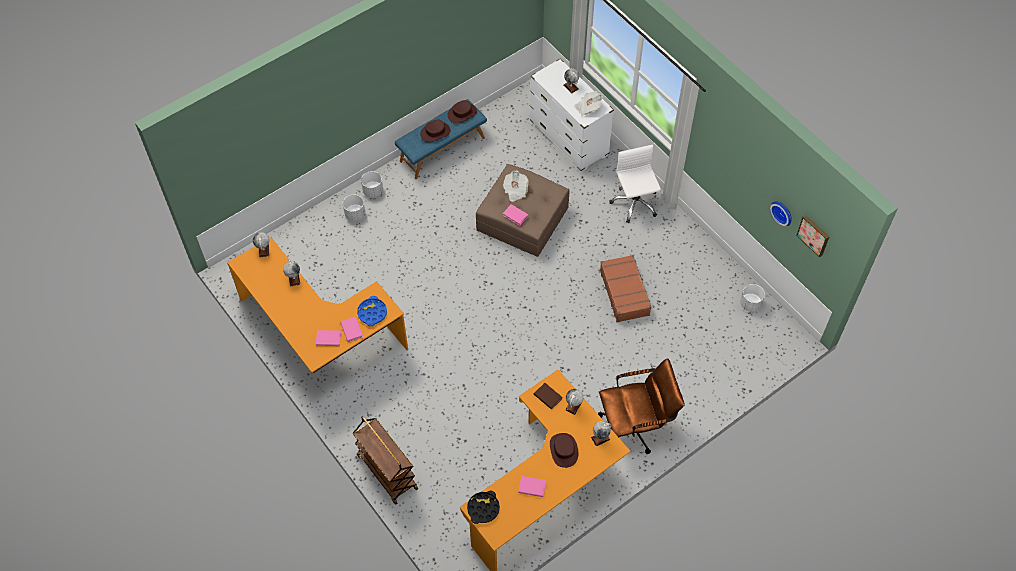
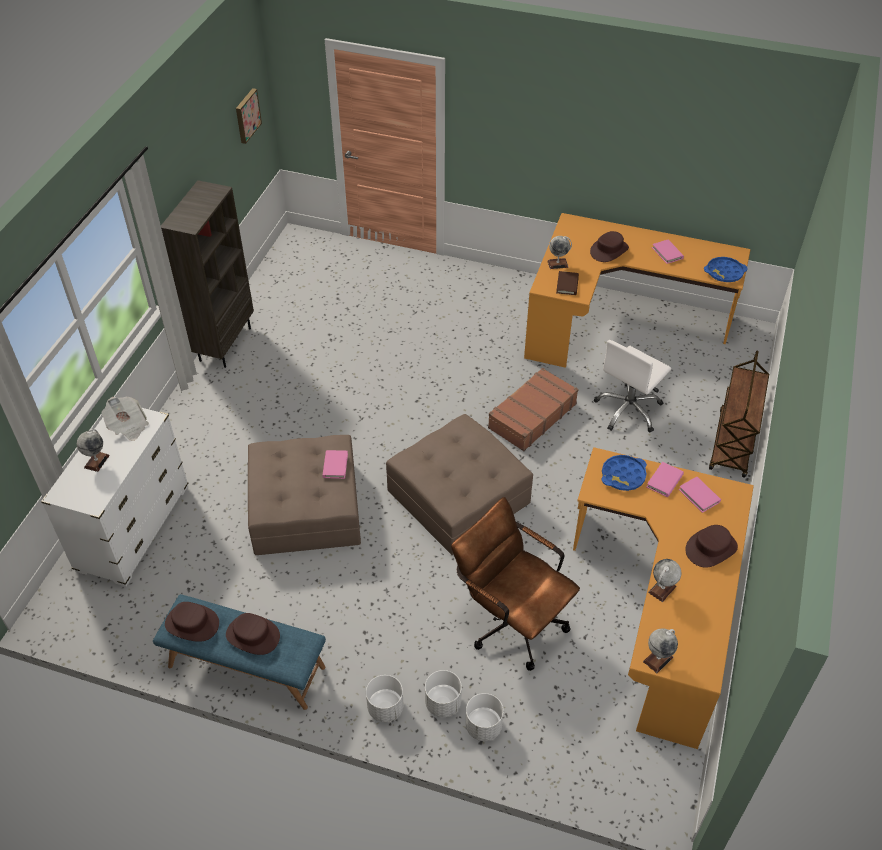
camera: 125 degrees left, 10 degrees down
black tray [467,491,500,524] -> blue tray [704,257,748,282]
newspaper [503,171,529,202] -> none
globe [591,421,611,446] -> none
brown office chair [598,358,685,454] -> brown office chair moved to [451,497,580,671]
brown suitcase [600,255,652,322] -> brown suitcase moved to [488,368,579,451]
white office chair [609,145,661,223] -> white office chair moved to [594,340,671,433]
white planter [740,284,765,312] -> white planter moved to [466,693,504,741]
wall clock [770,202,791,226] -> none
none -> brown bookcase [161,180,254,368]
none -> brown ottoman [386,414,533,555]
none -> brown hat [685,525,738,568]

